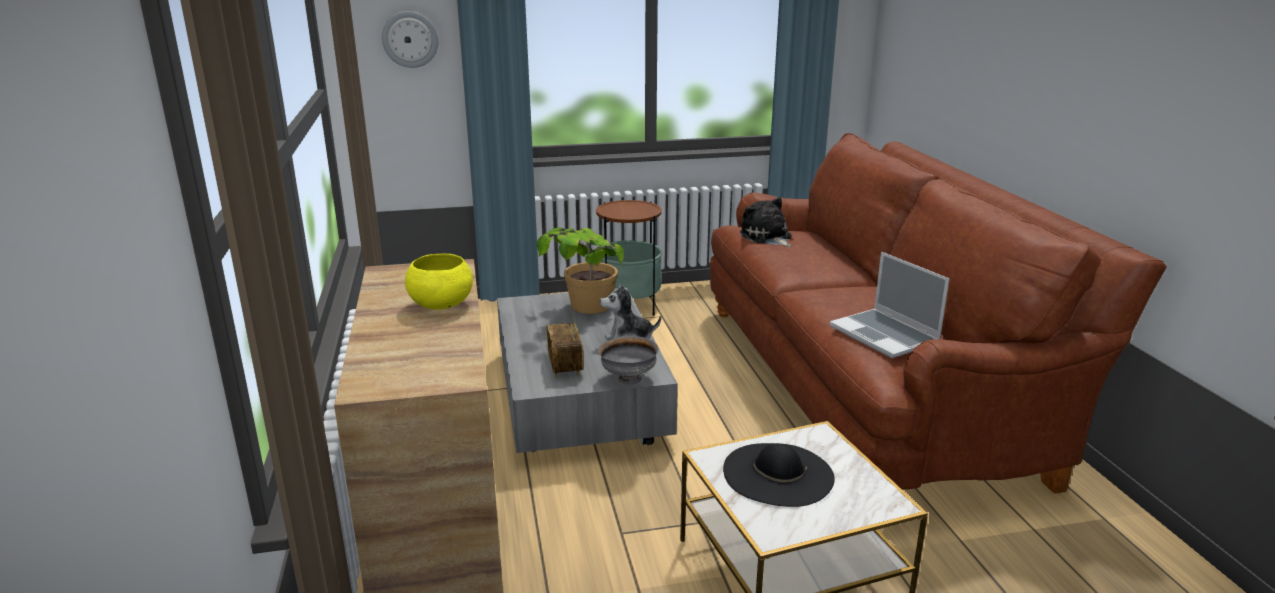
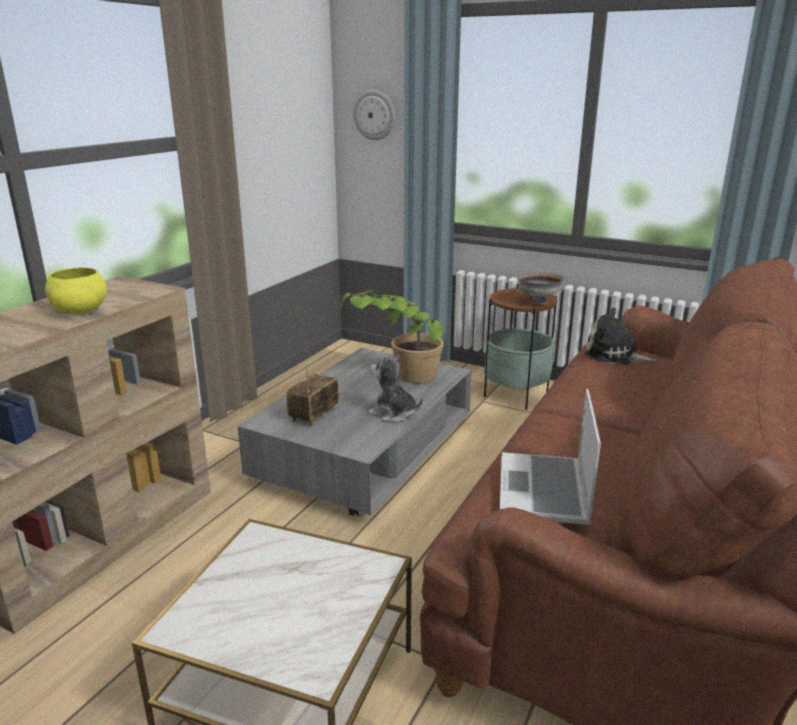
camera: 40 degrees right, 0 degrees up
grey bowl [598,336,659,384] -> grey bowl moved to [518,272,564,305]
black hat [723,443,835,507] -> none
plush toy [740,197,792,247] -> plush toy turned 75 degrees counterclockwise [585,308,656,365]

